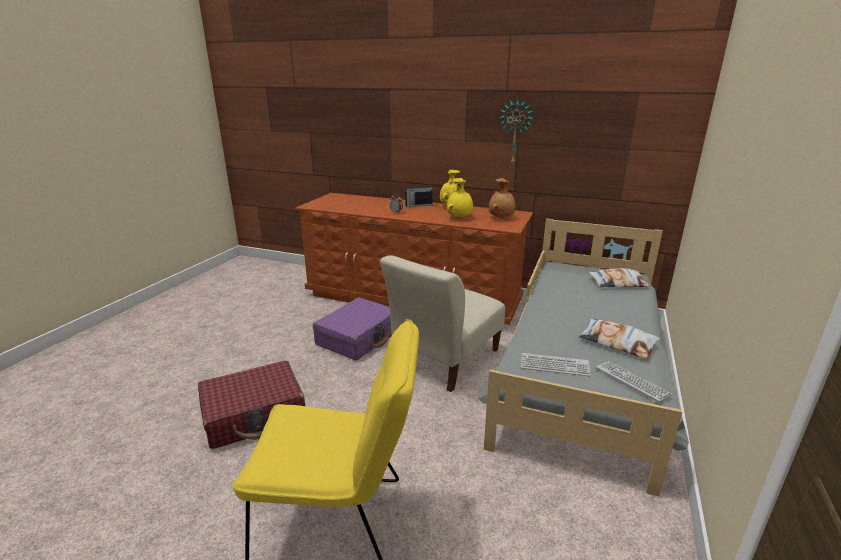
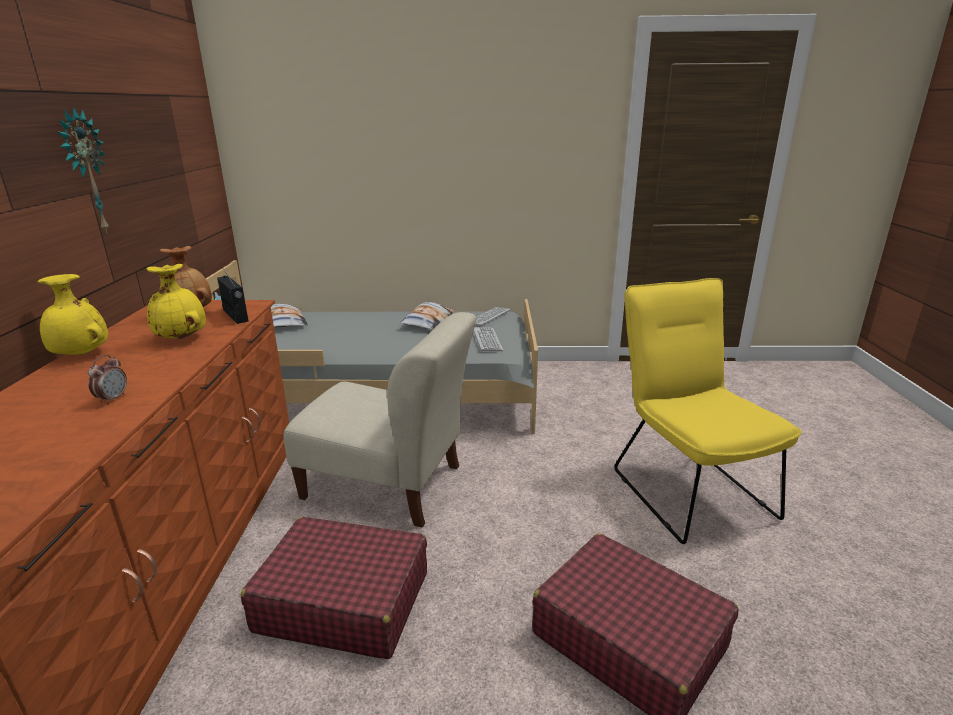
camera: 110 degrees left, 0 degrees up
purple suitcase [313,298,392,361] -> red suitcase [241,517,427,659]
radio [404,183,433,207] -> radio moved to [217,270,249,324]

